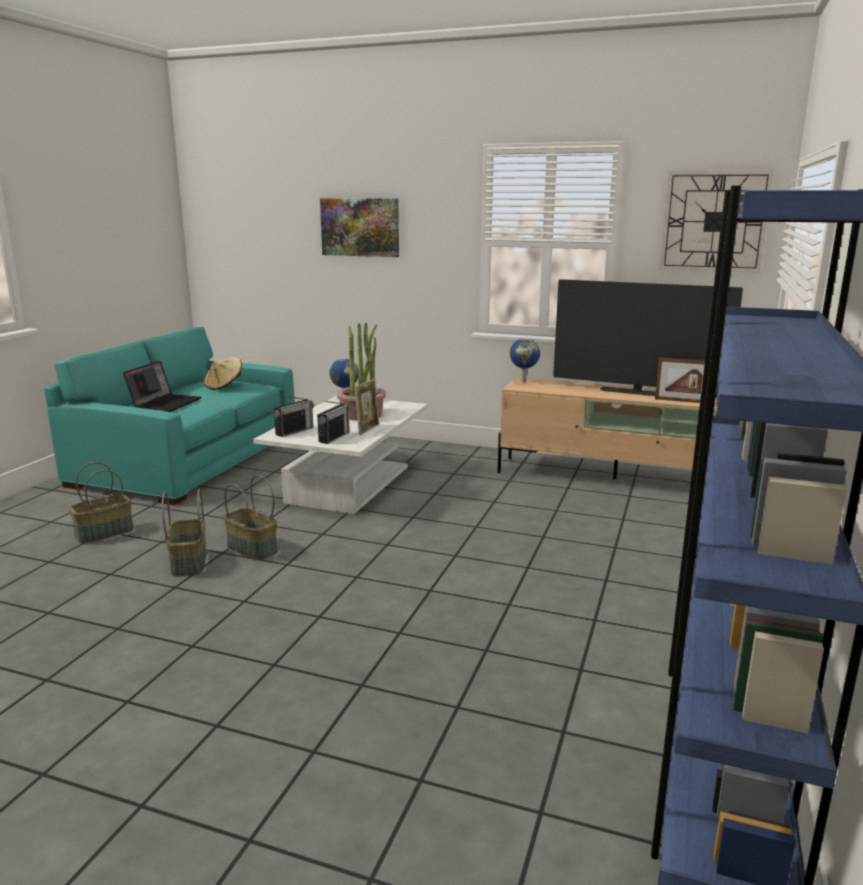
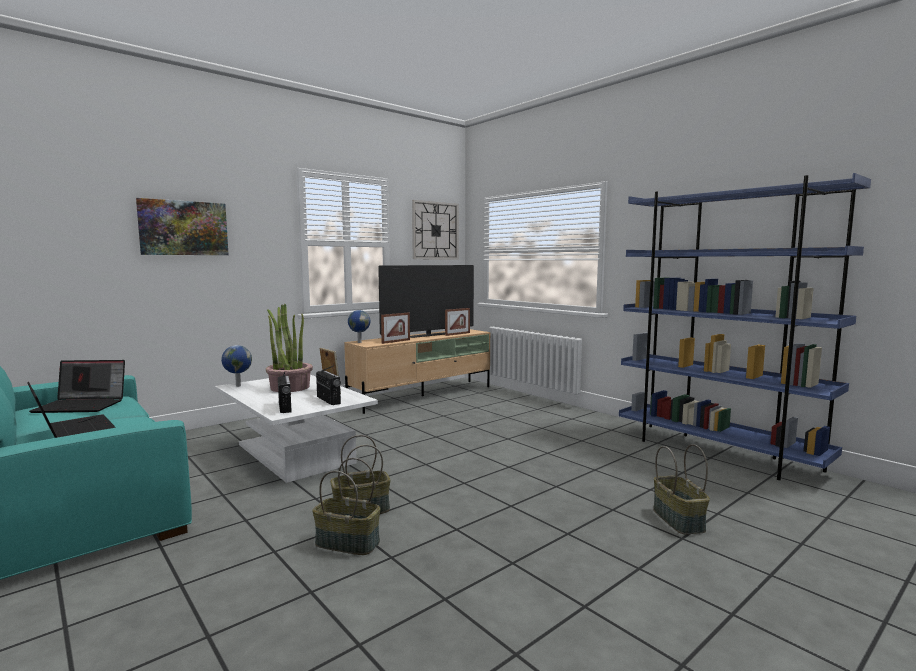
camera: 60 degrees left, 10 degrees down
basket [69,462,134,544] -> basket moved to [653,444,710,535]
beige hat [204,357,242,390] -> laptop [29,360,125,413]
none -> picture frame [381,312,410,344]

